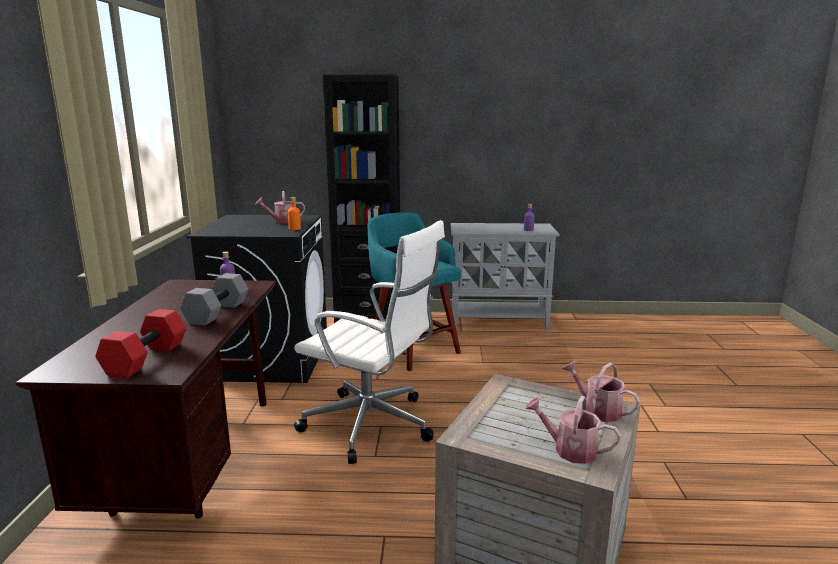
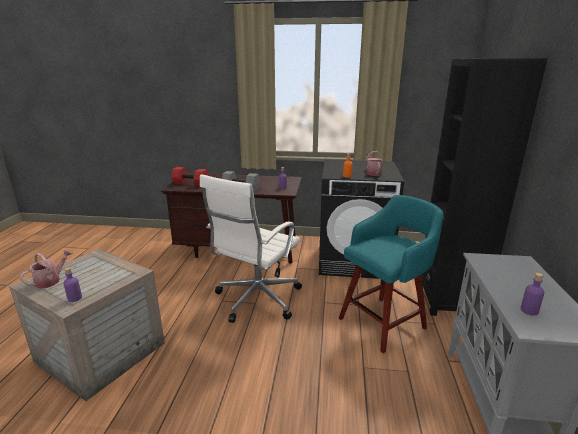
camera: 95 degrees right, 5 degrees up
watering can [562,361,640,422] -> purple bottle [63,267,82,302]

